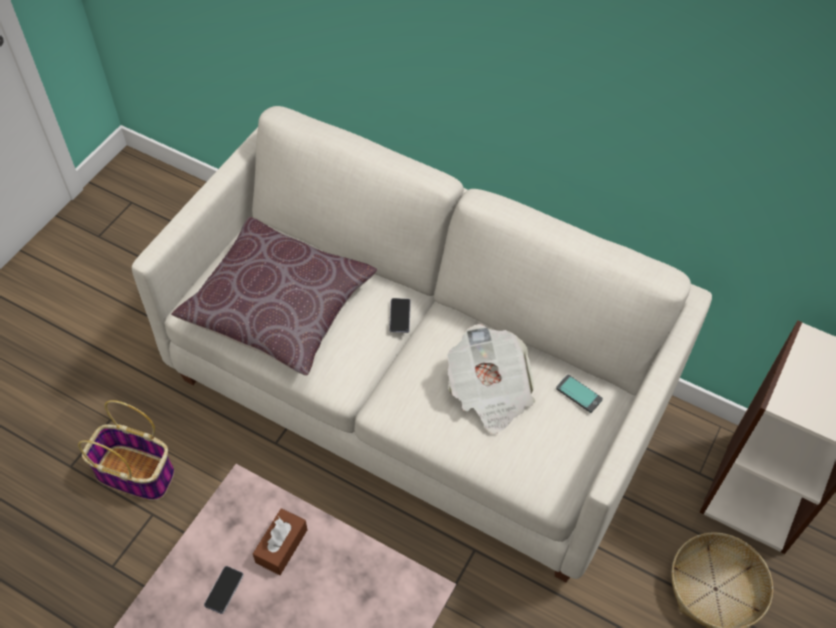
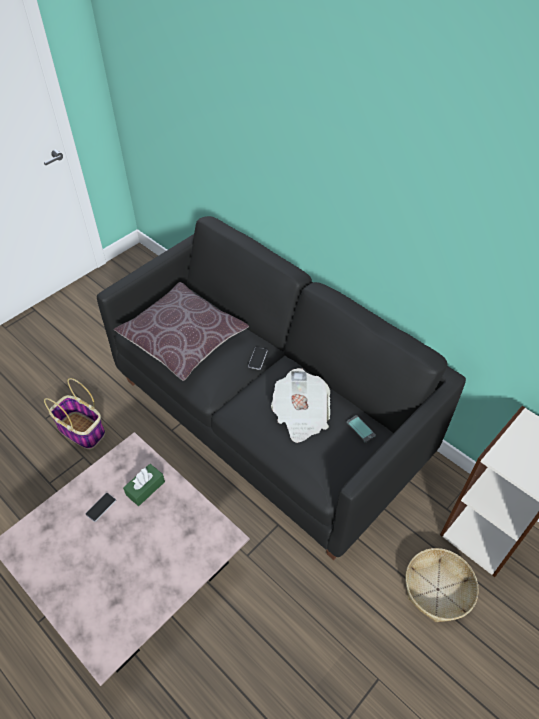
camera: 15 degrees right, 5 degrees down
white sofa [132,106,712,582] -> black sofa [97,216,466,560]
brown tissue box [253,508,307,575] -> green tissue box [123,464,165,506]

